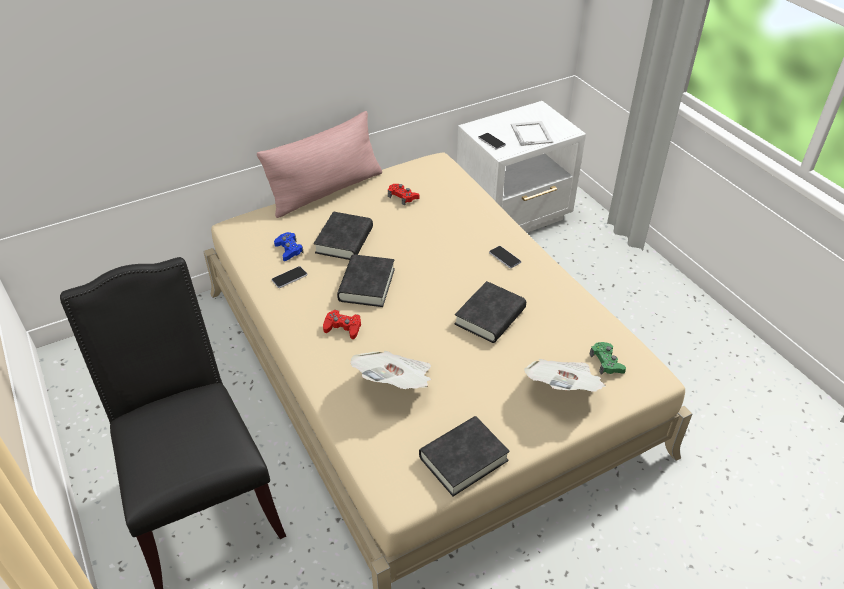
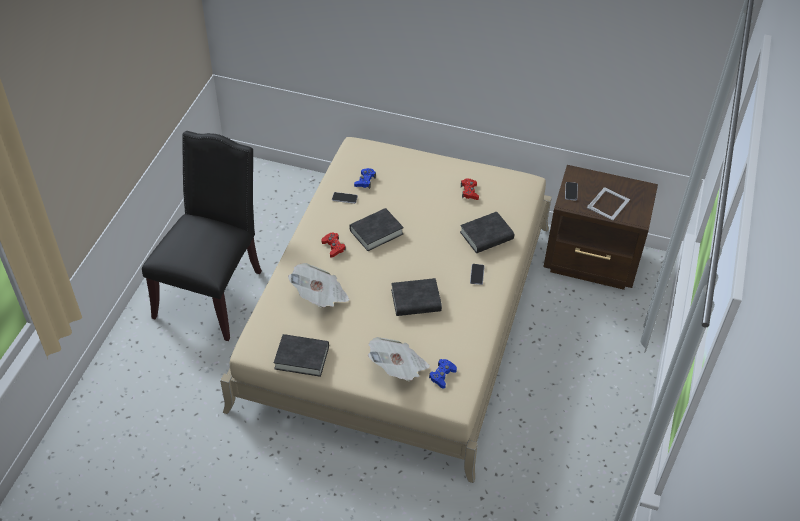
camera: 45 degrees right, 5 degrees up
pink pillow [257,111,382,218] -> none
black book [314,211,373,260] -> black book moved to [460,212,514,253]
white nightstand [457,101,586,233] -> brown nightstand [543,165,658,290]
green game controller [590,342,626,375] -> blue game controller [429,359,457,389]

